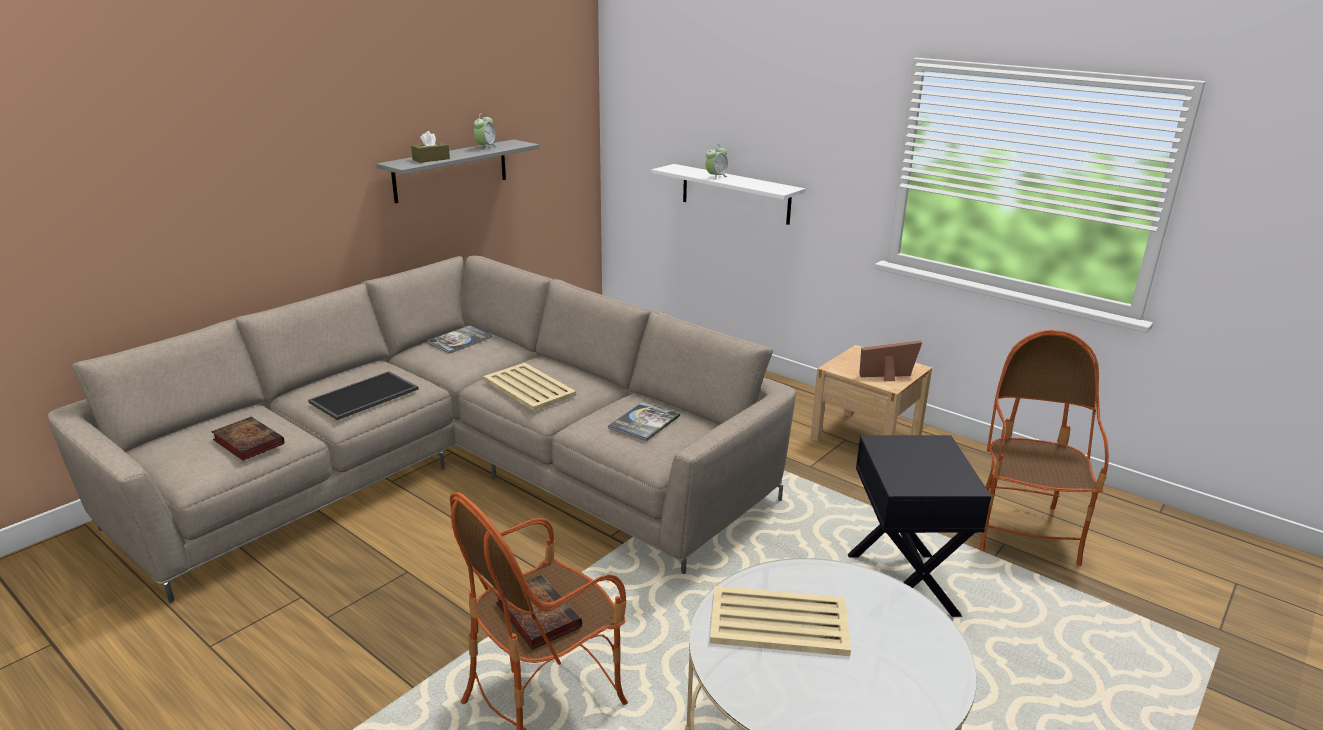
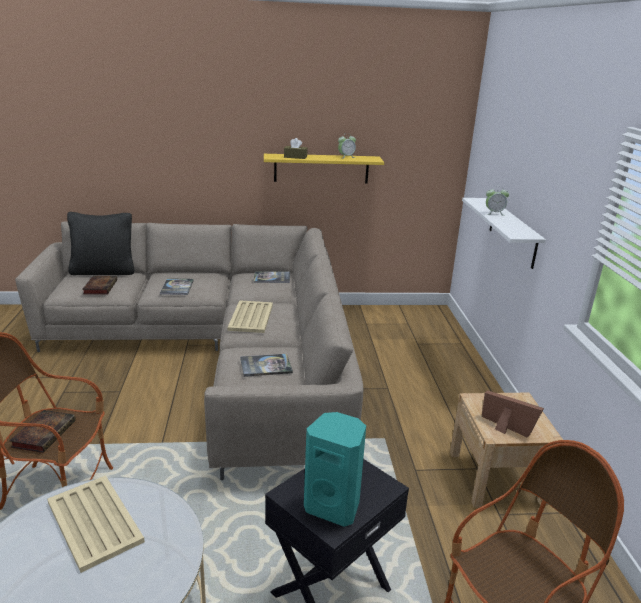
camera: 45 degrees right, 0 degrees up
tray [308,371,419,420] -> book [160,278,194,295]
grey shelf [376,139,539,203] -> yellow shelf [264,154,384,184]
none -> black pillow [67,212,134,275]
none -> turquoise speaker [304,412,366,527]

